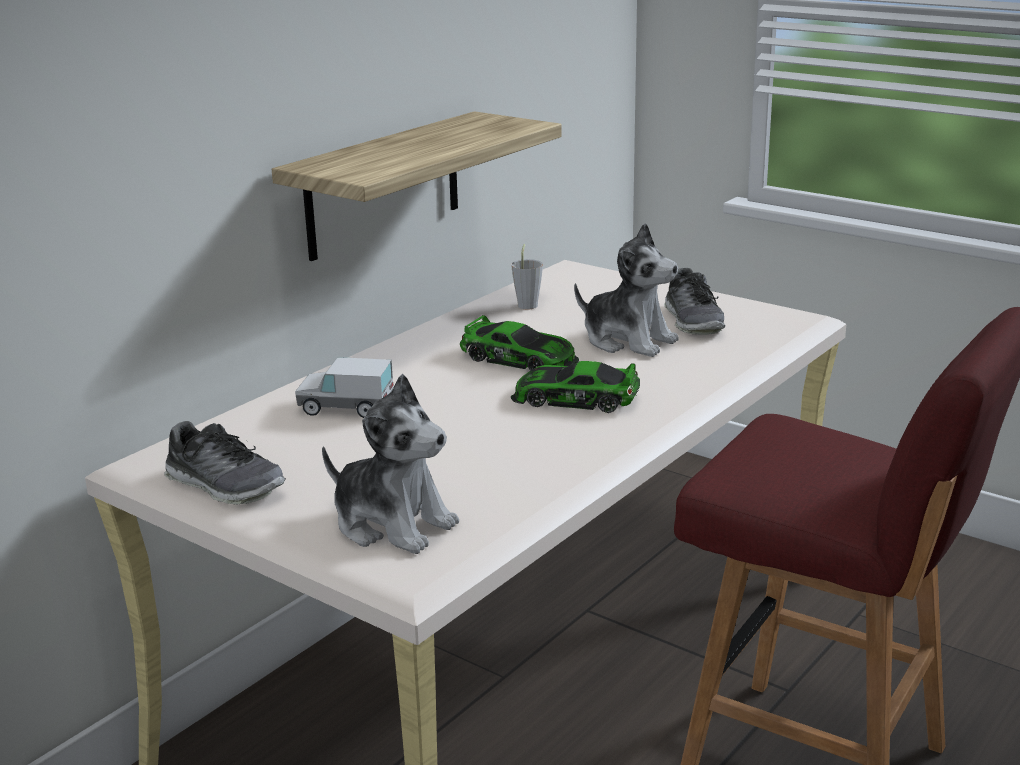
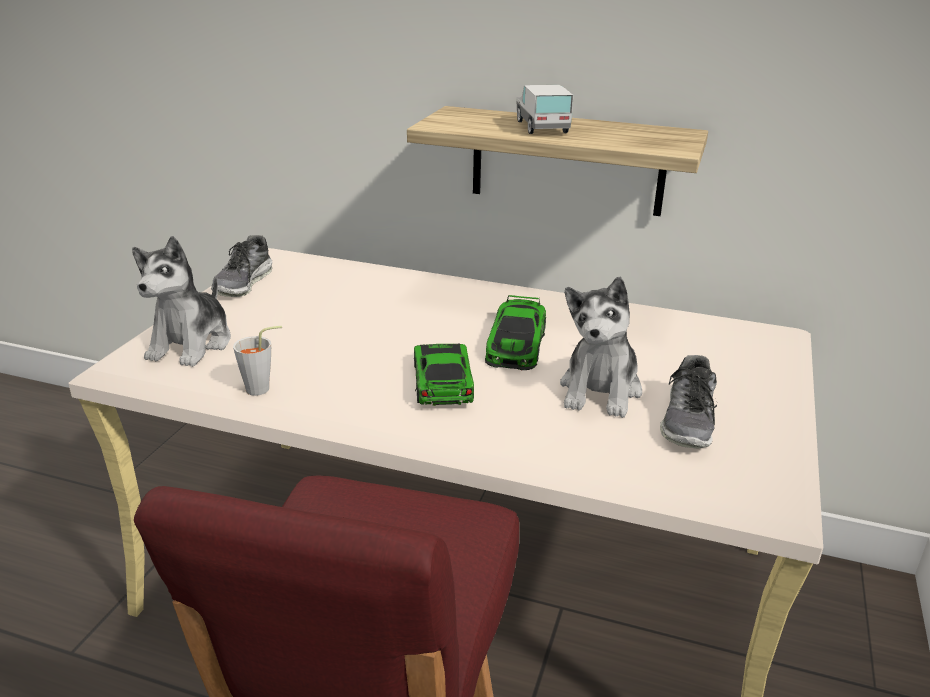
camera: 70 degrees right, 5 degrees up
toy truck [295,358,393,418] -> toy truck moved to [517,85,574,134]
grey cup [511,244,543,310] -> grey cup moved to [233,326,282,396]
shoe [664,268,725,335] -> shoe turned 45 degrees counterclockwise [660,355,717,448]

